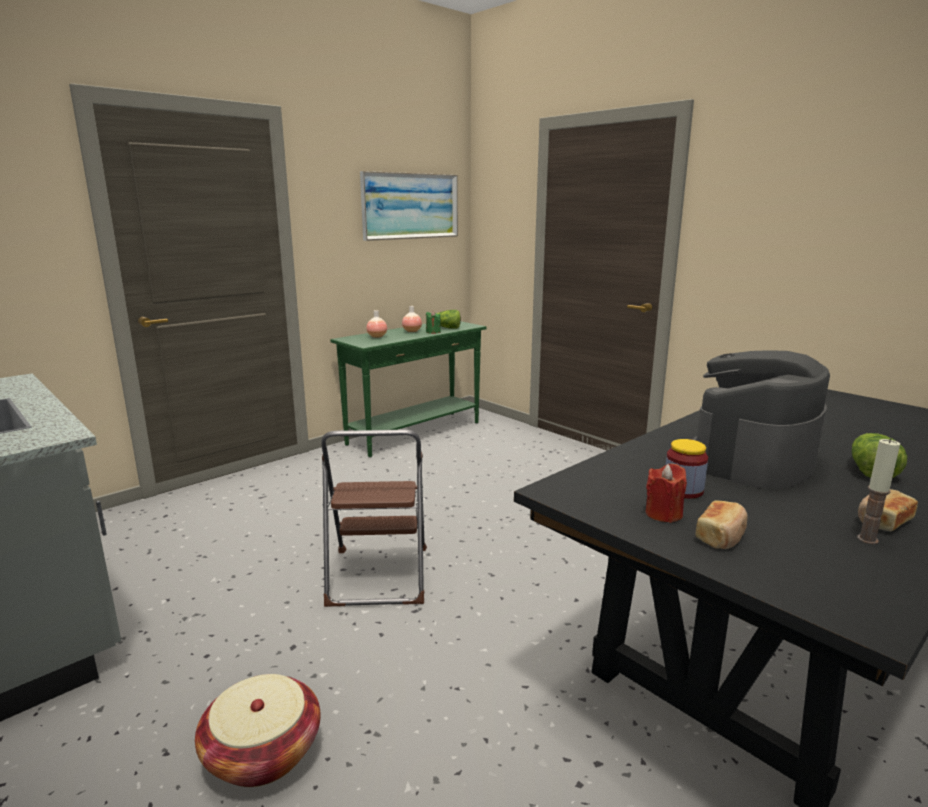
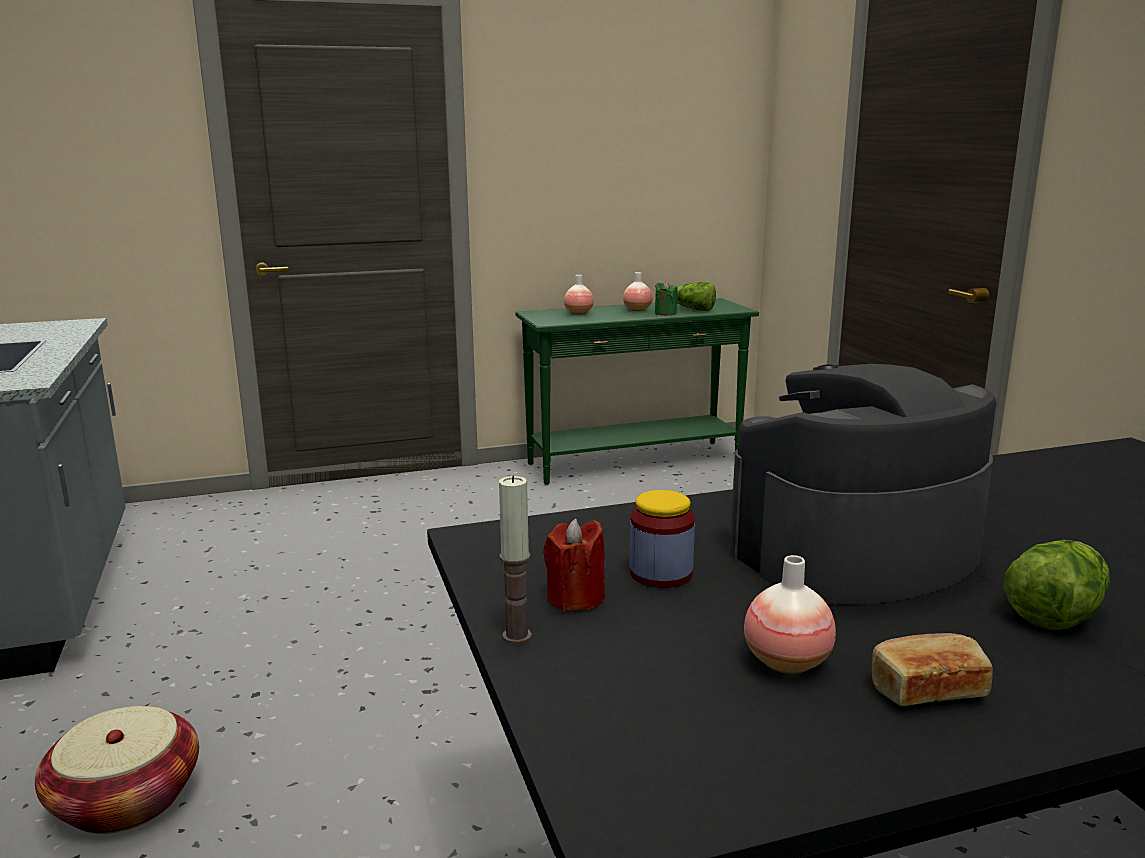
camera: 25 degrees right, 0 degrees up
brown step ladder [321,430,427,607] -> none
picture [360,171,458,241] -> none
bread [696,501,747,549] -> none
candle [857,439,900,544] -> candle moved to [499,475,532,644]
none -> vase [744,555,836,674]

